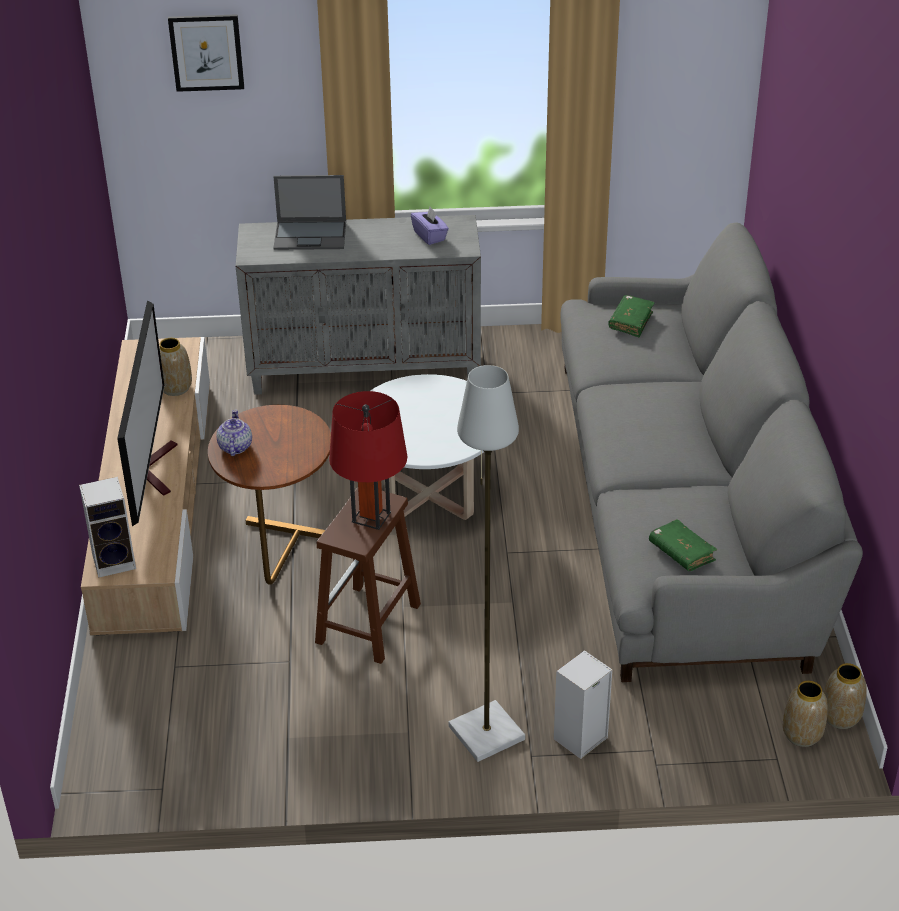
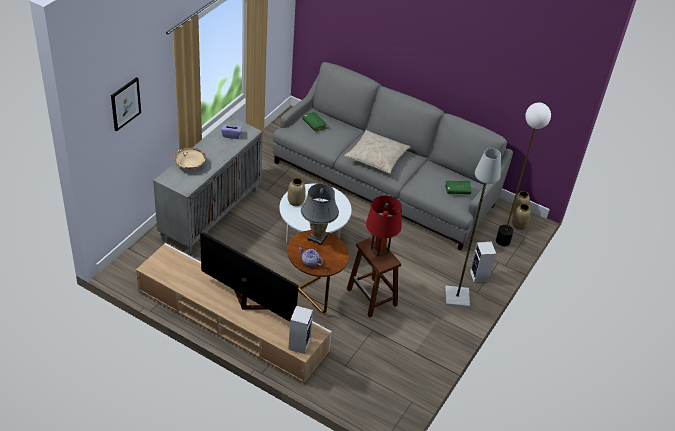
camera: 60 degrees left, 5 degrees up
vase [159,338,192,396] -> vase moved to [288,178,306,206]
laptop [273,175,346,250] -> beige bowl [174,148,206,169]
none -> grey table lamp [301,184,339,245]
none -> beige pillow [344,130,410,174]
none -> floor lamp [496,103,551,246]

